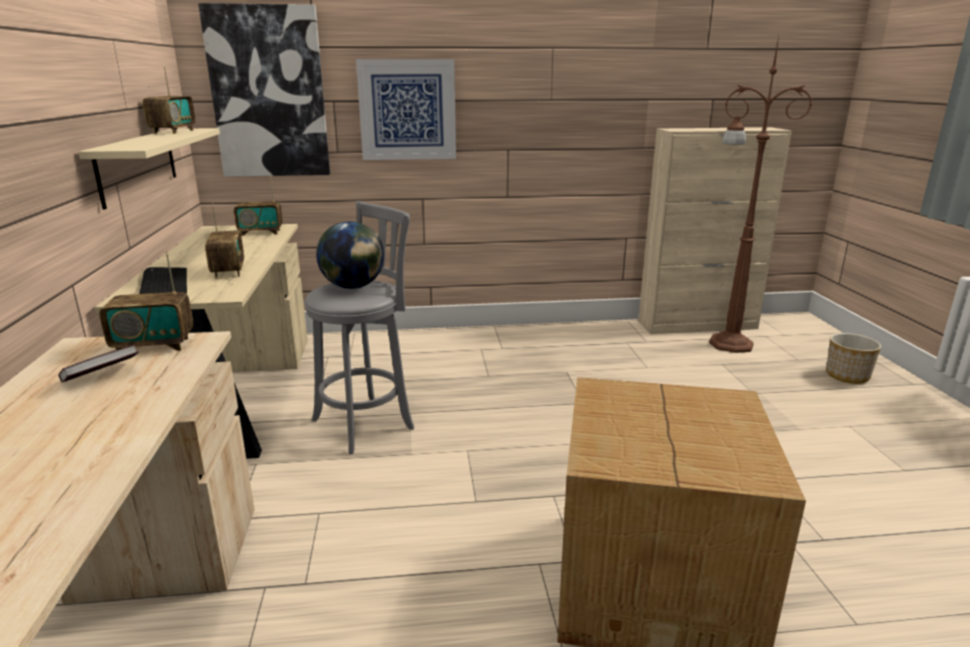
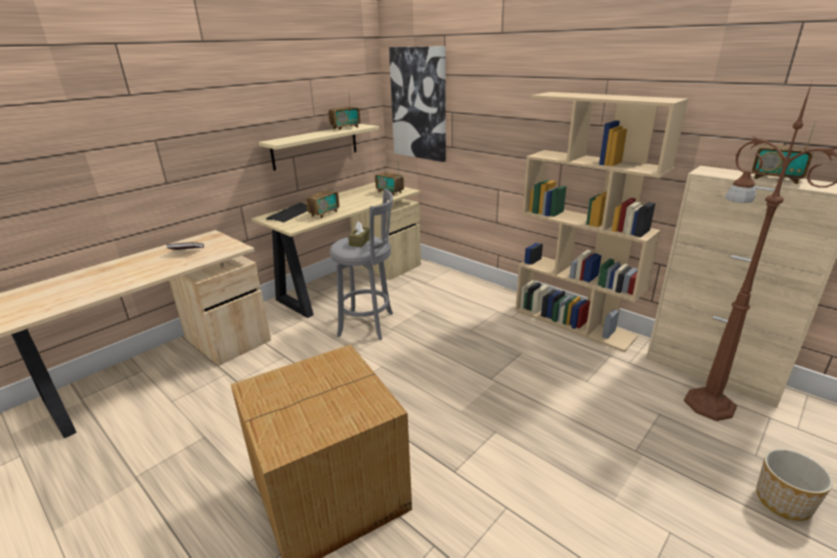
camera: 50 degrees right, 5 degrees up
radio [99,254,193,351] -> radio moved to [752,121,816,184]
globe [316,221,384,289] -> brown tissue box [348,221,370,247]
picture [356,59,456,160] -> none
none -> beige bookcase [515,92,688,352]

